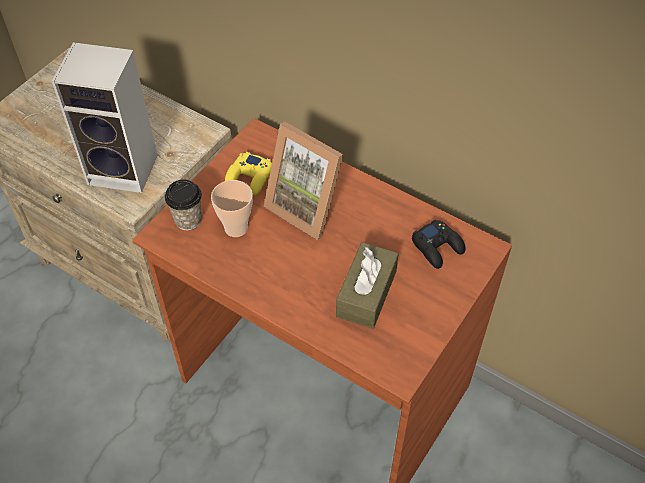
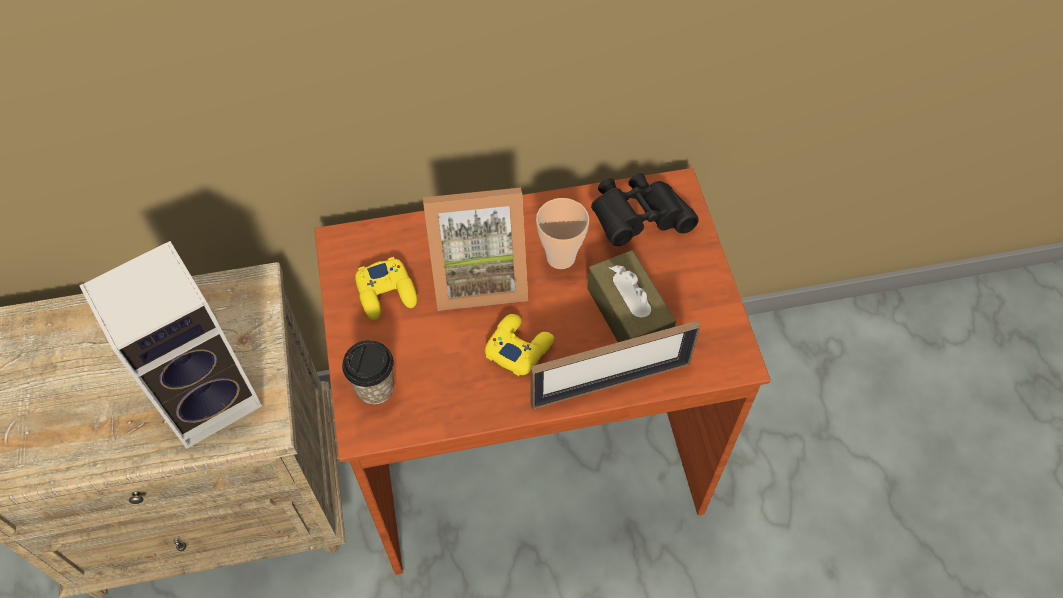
camera: 45 degrees left, 5 degrees up
cup [211,180,253,237] -> cup moved to [536,198,589,269]
black game controller [412,219,466,269] -> black binoculars [591,173,699,246]
none -> yellow game controller [485,314,554,376]
none -> picture frame [530,321,701,409]

